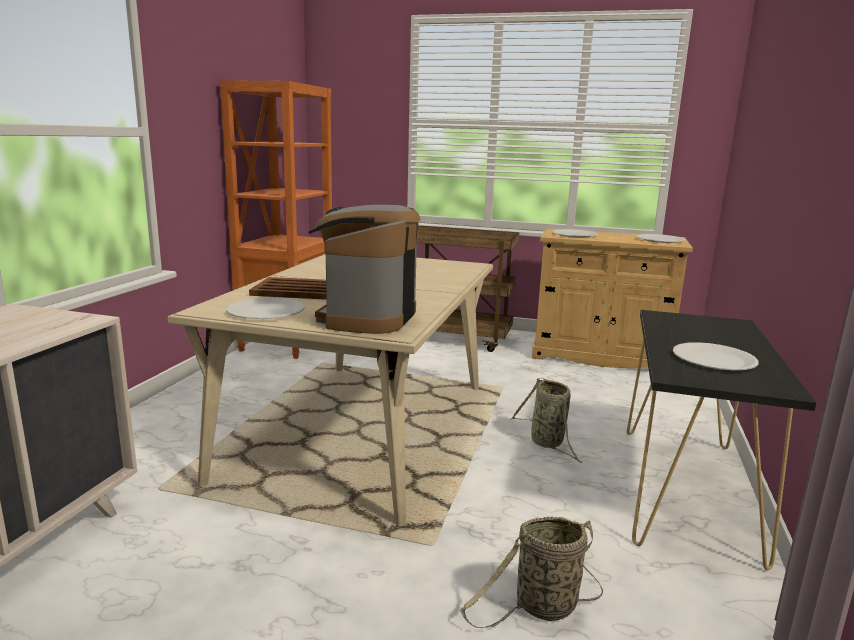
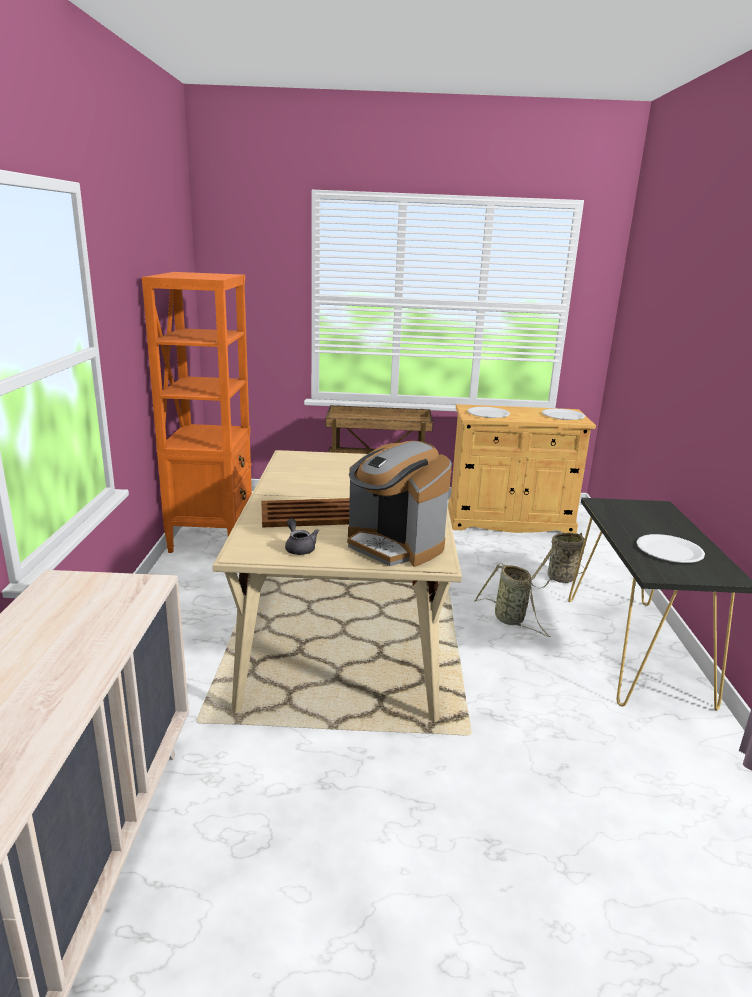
camera: 15 degrees left, 5 degrees up
white plate [226,298,305,319] -> grey teapot [285,519,319,555]
coffee machine [308,205,420,334] -> coffee machine turned 45 degrees counterclockwise [347,441,452,567]
basket [460,516,603,628] -> basket moved to [531,532,584,588]

